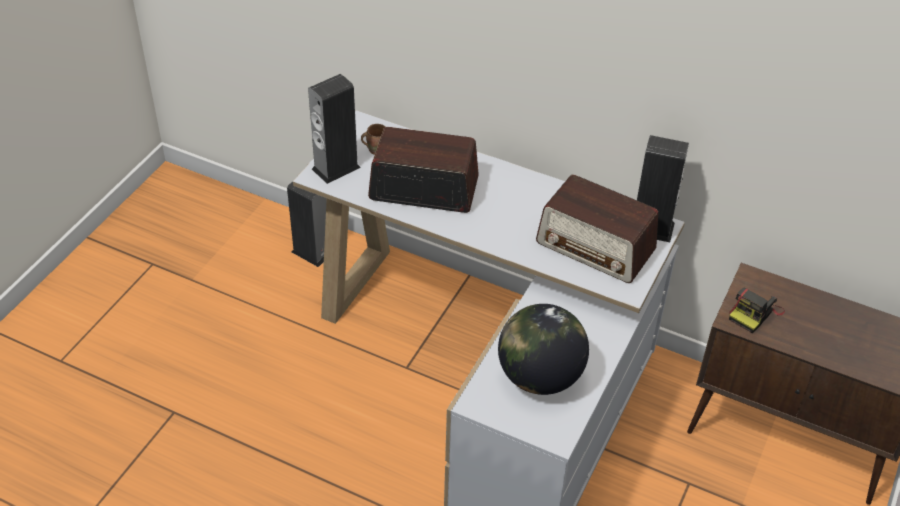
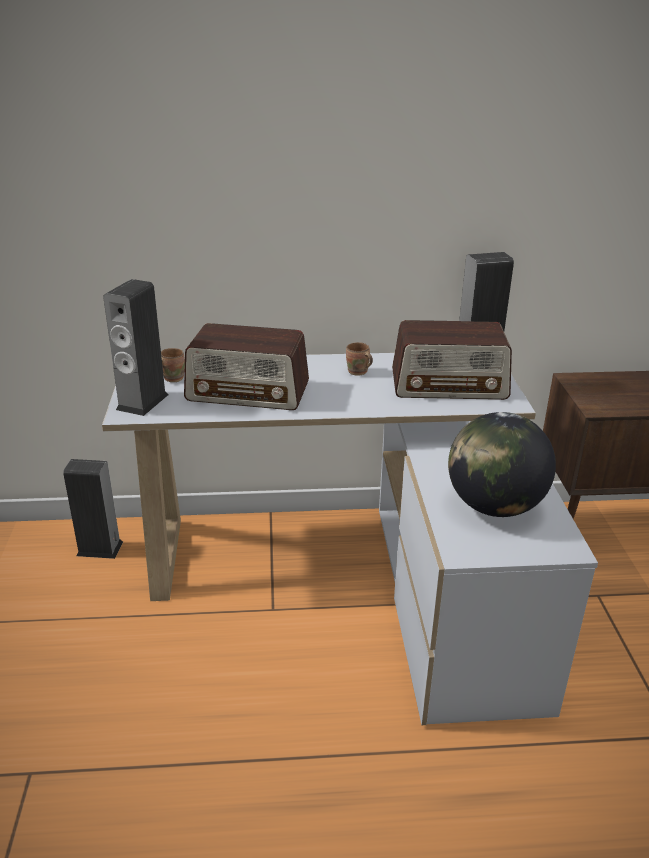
camera: 30 degrees left, 15 degrees down
radio [368,127,479,213] -> radio turned 150 degrees counterclockwise [184,323,309,410]
camera [729,288,785,333] -> none
none -> brown mug [346,342,373,376]

